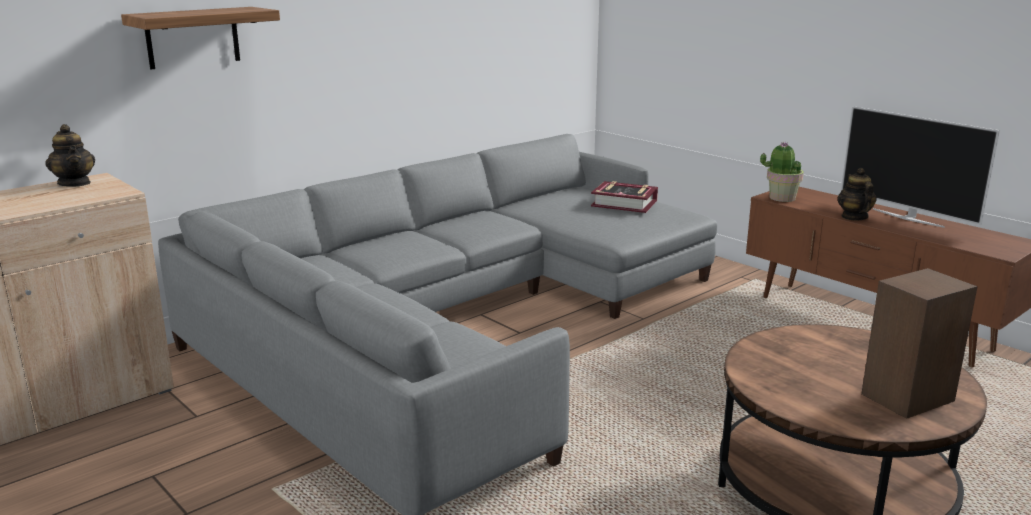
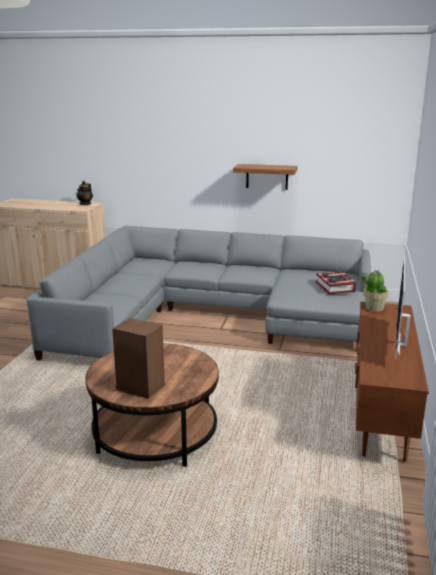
camera: 55 degrees right, 0 degrees up
shelf [121,7,280,69] -> shelf moved to [233,164,298,190]
teapot [838,168,877,220] -> none

